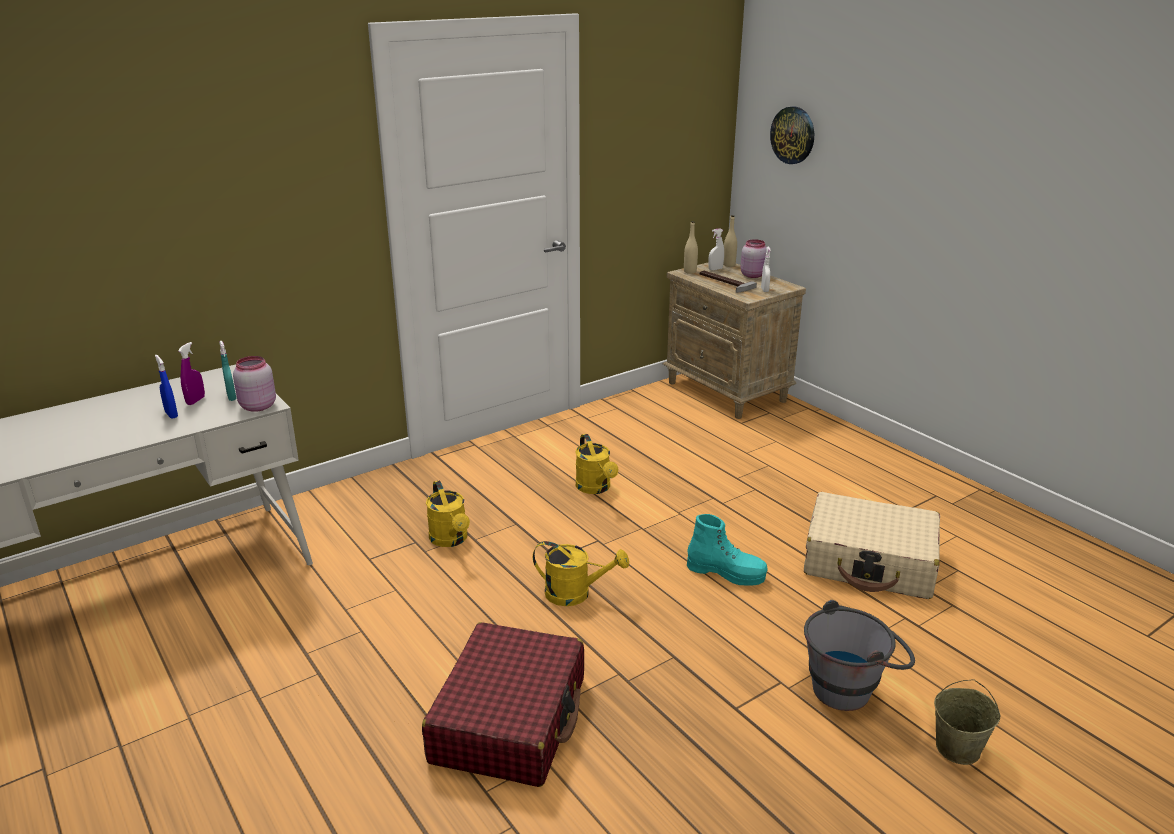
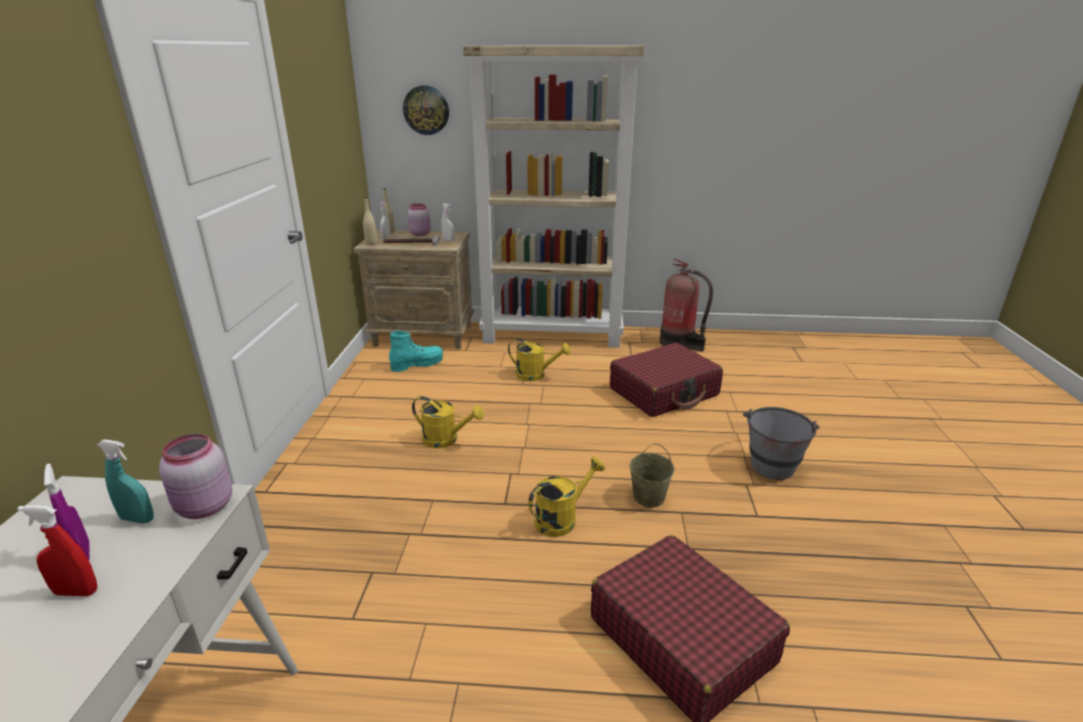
camera: 50 degrees left, 0 degrees up
blue spray bottle [155,355,178,419] -> red spray bottle [17,505,97,596]
yellow watering can [426,481,470,547] -> yellow watering can moved to [508,338,571,381]
turquoise boot [687,514,768,586] -> turquoise boot moved to [389,331,443,372]
beige suitcase [804,492,940,599] -> red suitcase [610,343,723,417]
beige bucket [934,679,1001,765] -> beige bucket moved to [630,443,674,508]
none -> beige bookcase [463,46,644,348]
none -> fire extinguisher [660,258,713,351]

